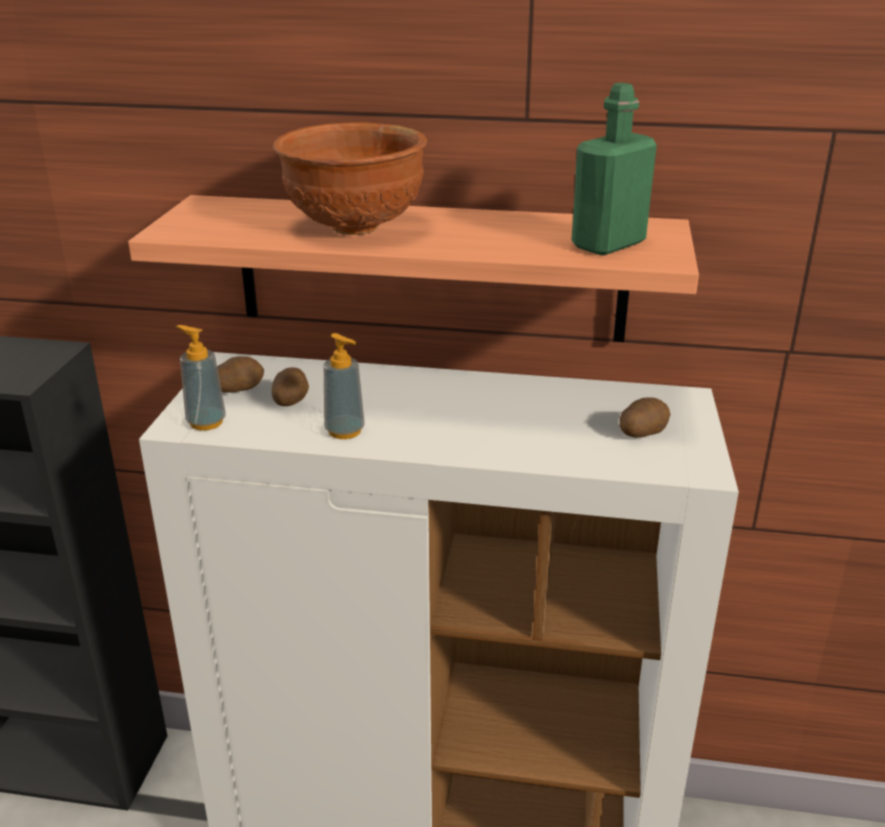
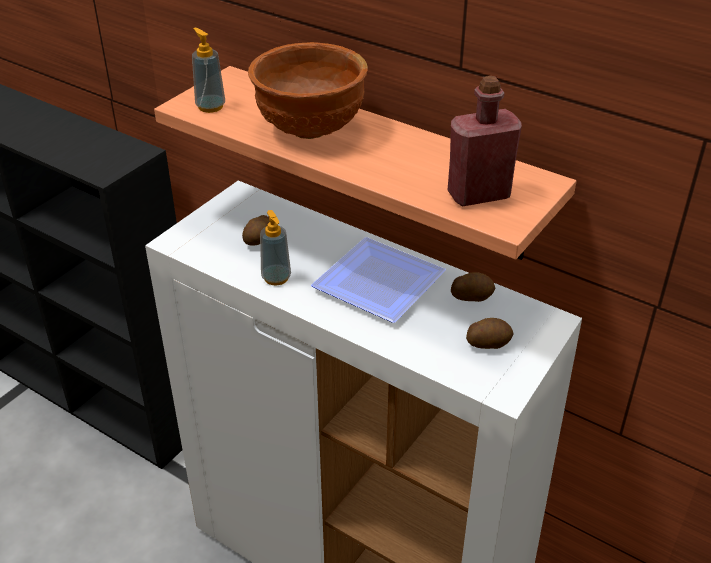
camera: 25 degrees right, 10 degrees up
soap dispenser [176,325,226,431] -> soap dispenser moved to [192,28,225,113]
potato [217,356,264,393] -> potato moved to [451,272,495,302]
green bottle [572,83,657,256] -> red bottle [448,76,522,206]
none -> plate [311,237,446,323]

